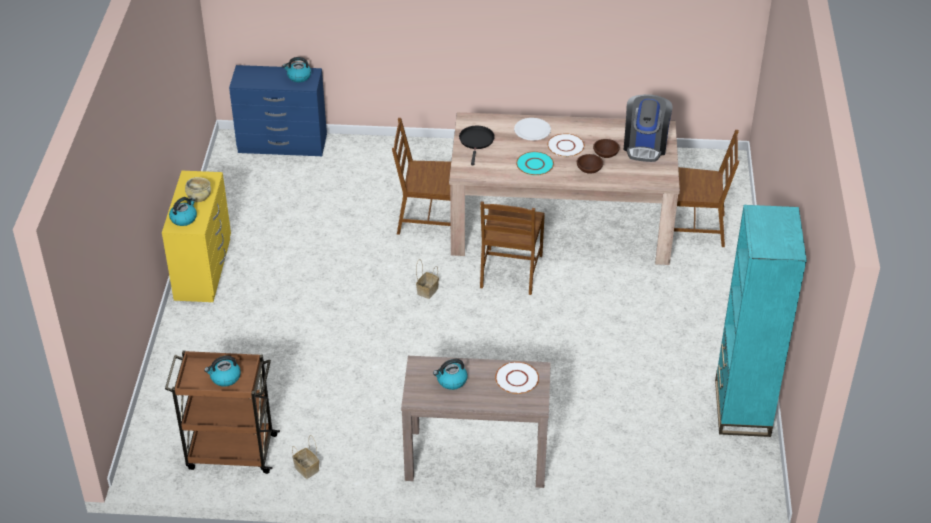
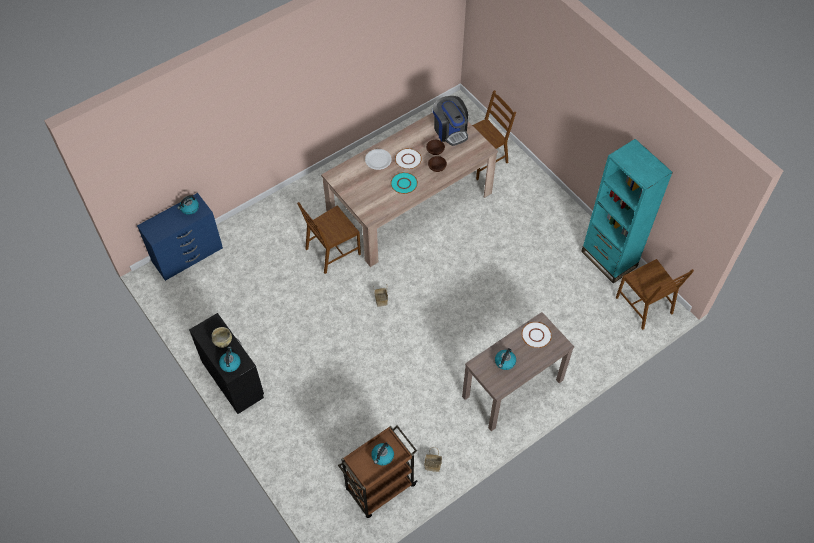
camera: 40 degrees left, 15 degrees up
yellow dresser [162,171,231,302] -> black dresser [189,313,264,414]
black frying pan [459,126,495,165] -> none
brown chair [480,201,545,295] -> brown chair moved to [616,259,694,330]

